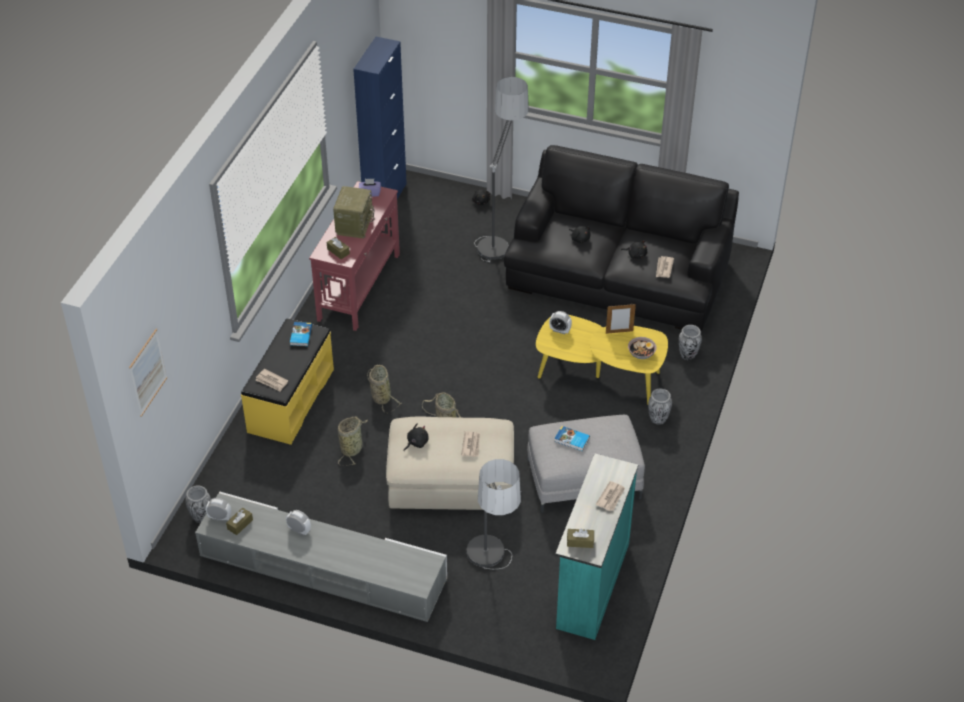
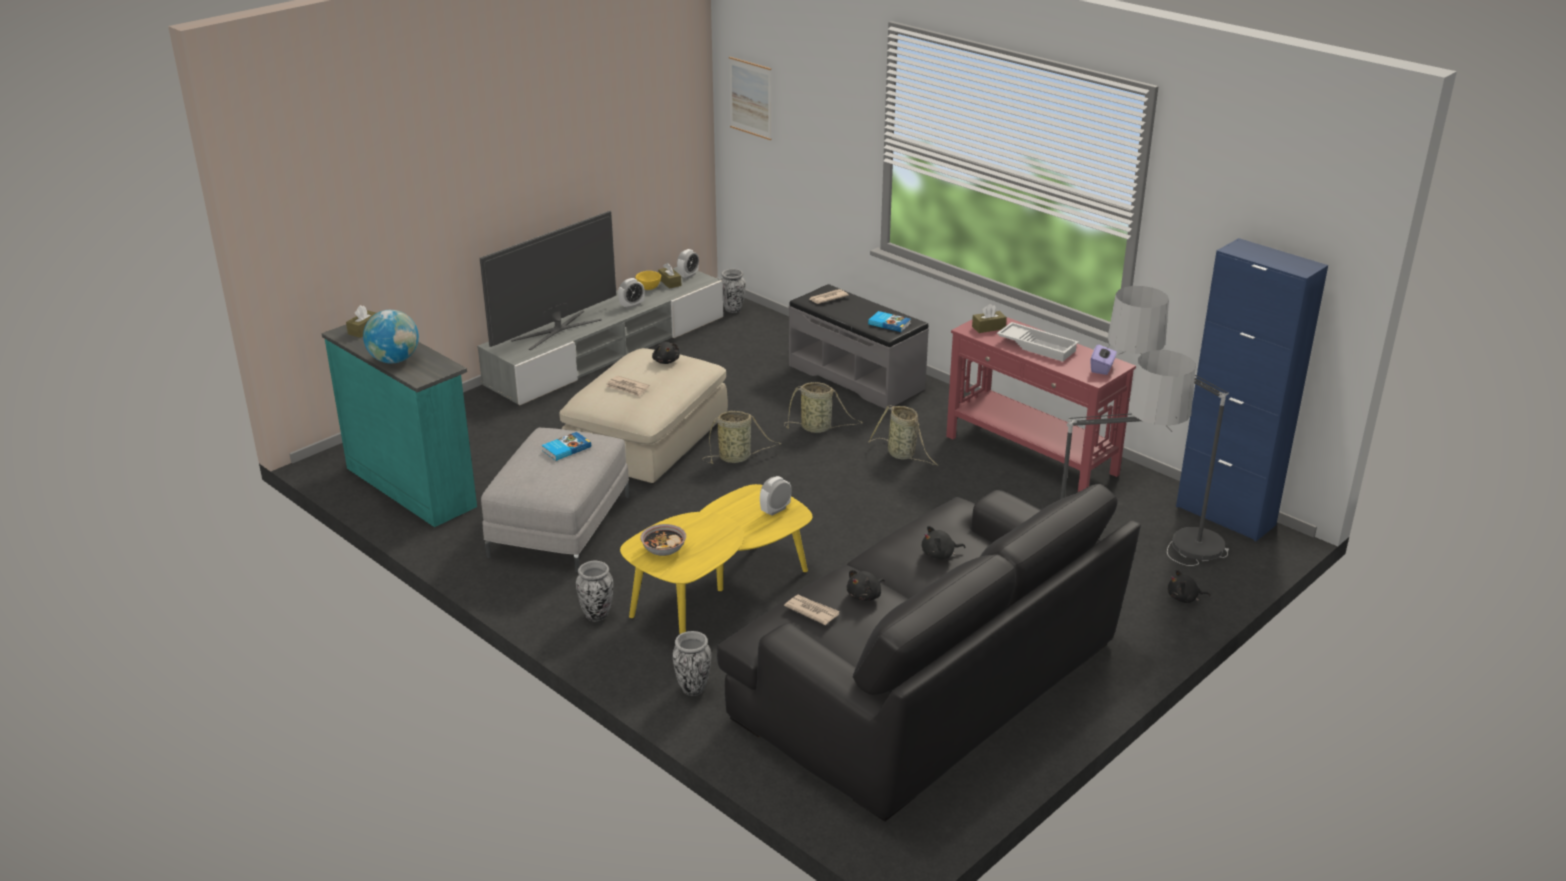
camera: 115 degrees right, 15 degrees down
yellow bench [241,318,334,445] -> grey bench [788,284,929,409]
radio [333,186,375,239] -> white tray [997,322,1079,362]
basket [338,416,368,466] -> basket moved to [869,405,937,465]
floor lamp [467,459,522,569] -> floor lamp moved to [1108,286,1229,566]
newspaper [595,481,625,511] -> globe [363,310,419,363]
picture frame [606,303,636,334] -> none
none -> television [480,210,616,350]
none -> yellow bowl [635,271,661,290]

